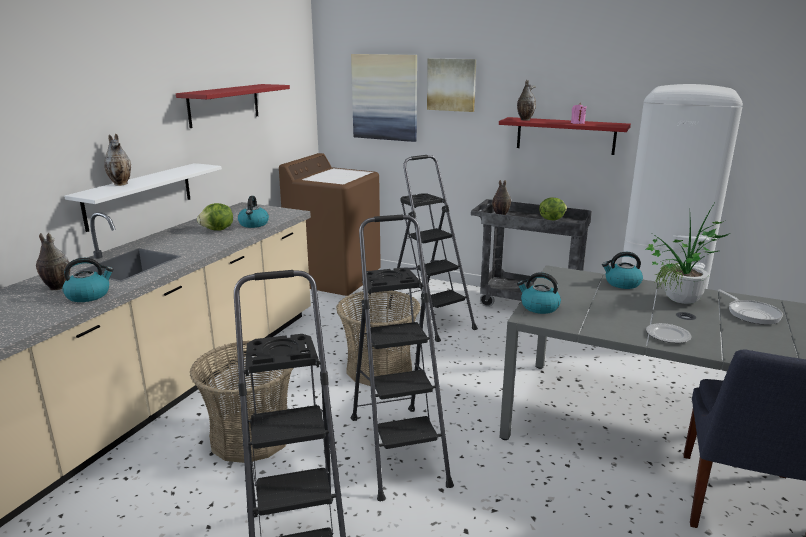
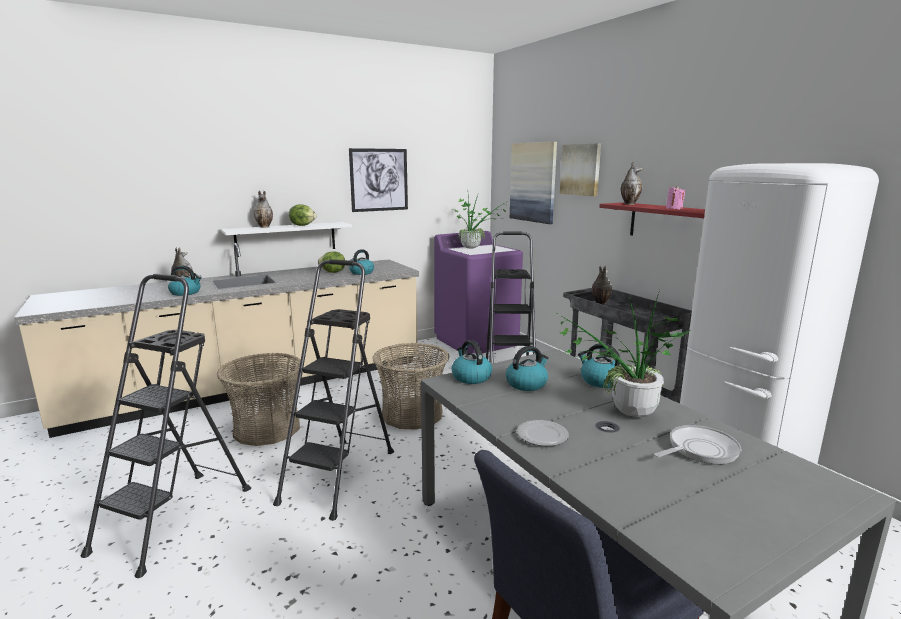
camera: 35 degrees right, 5 degrees down
red shelf [176,84,290,128] -> picture [349,148,408,212]
brown washing machine [279,153,381,296] -> purple washing machine [434,231,523,353]
lettuce [539,197,567,221] -> lettuce moved to [289,204,316,226]
frying pan [718,290,783,325] -> frying pan turned 135 degrees counterclockwise [654,425,741,464]
none -> potted plant [454,195,507,248]
none -> kettle [506,346,549,391]

